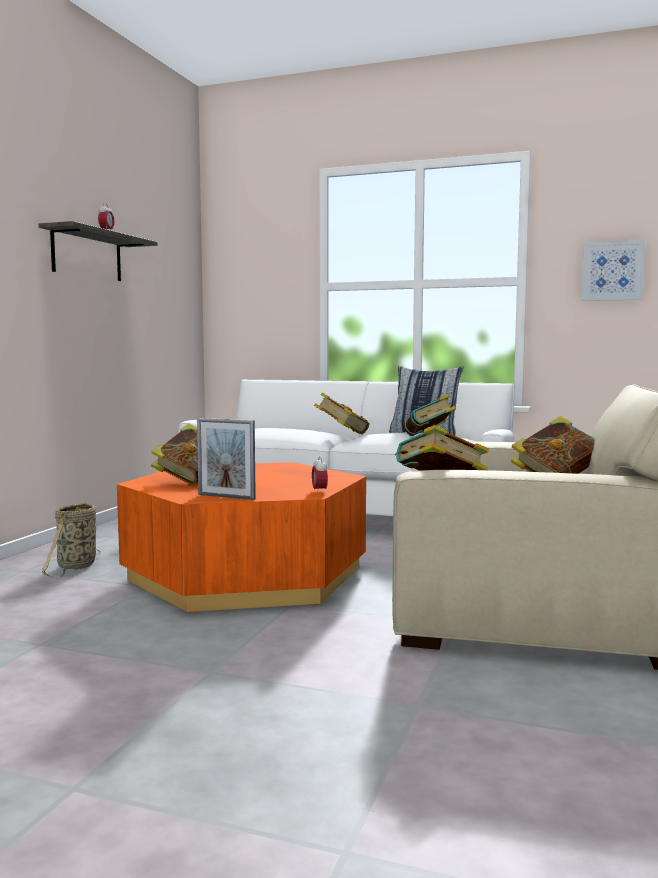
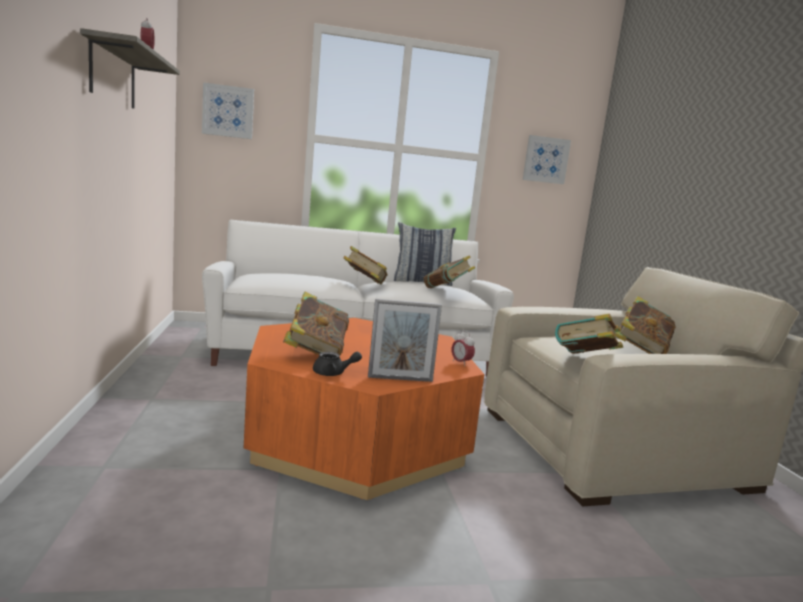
camera: 30 degrees left, 5 degrees up
basket [42,502,101,578] -> none
none -> picture [202,82,254,139]
none -> black teapot [313,352,362,376]

